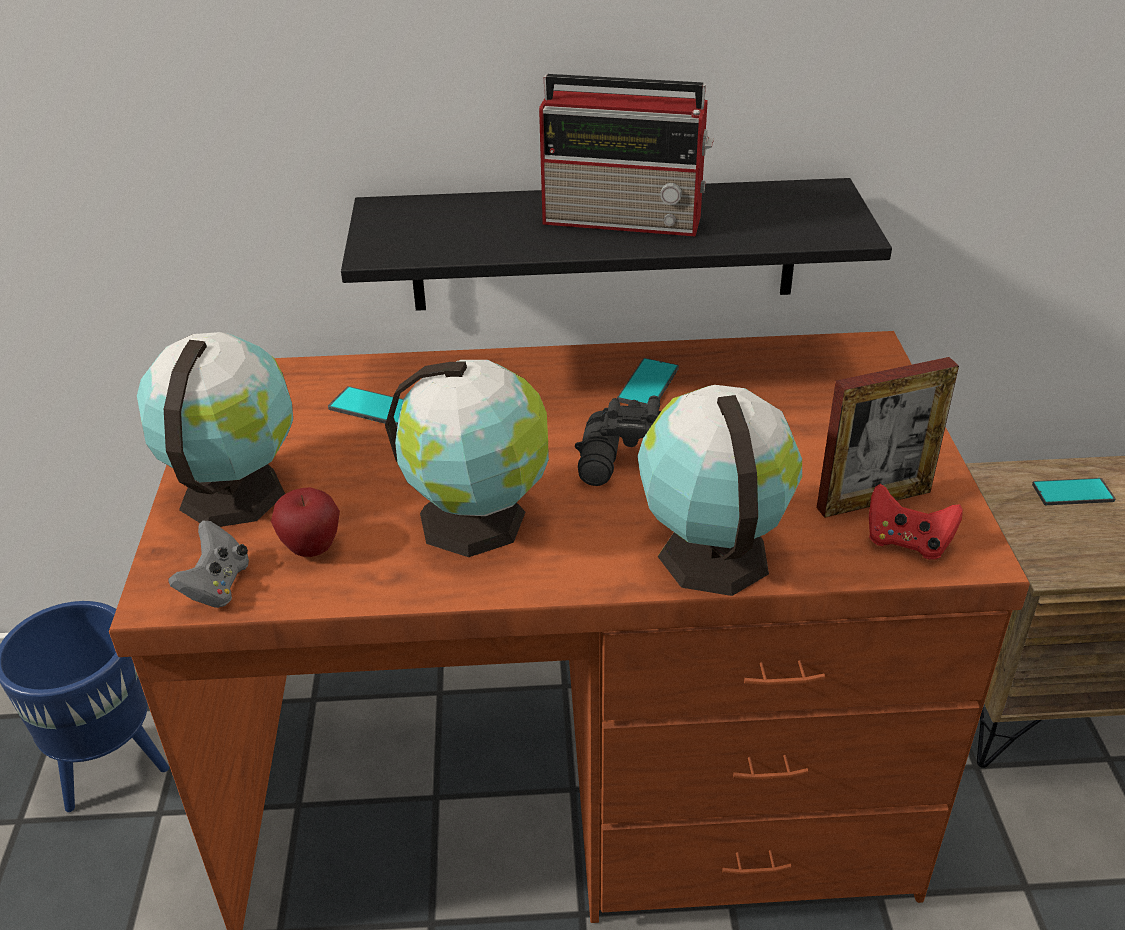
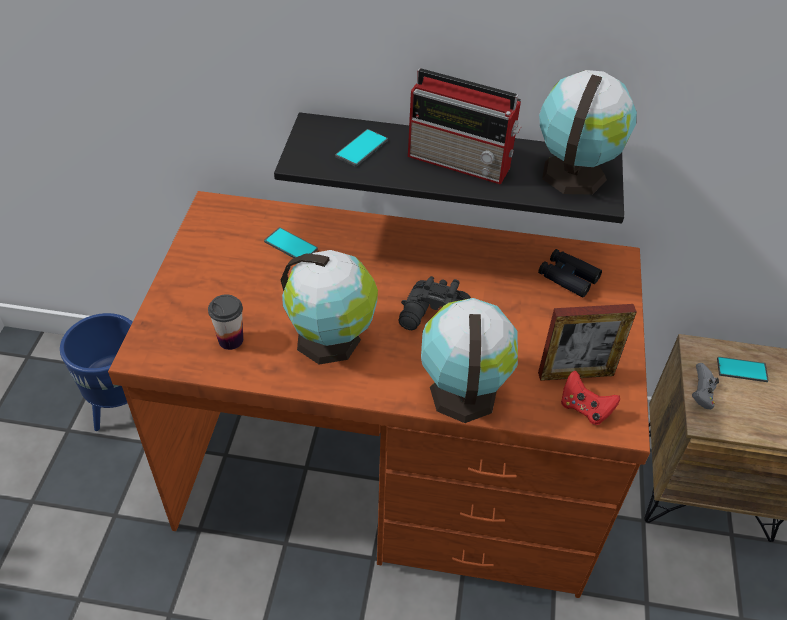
camera: 10 degrees right, 10 degrees up
globe [137,332,293,527] -> globe moved to [539,70,637,195]
grey game controller [168,521,249,608] -> grey game controller moved to [692,363,719,410]
apple [271,487,340,557] -> cup [208,294,243,350]
phone [617,358,679,407] -> phone moved to [335,129,388,167]
none -> black binoculars [538,249,602,297]

